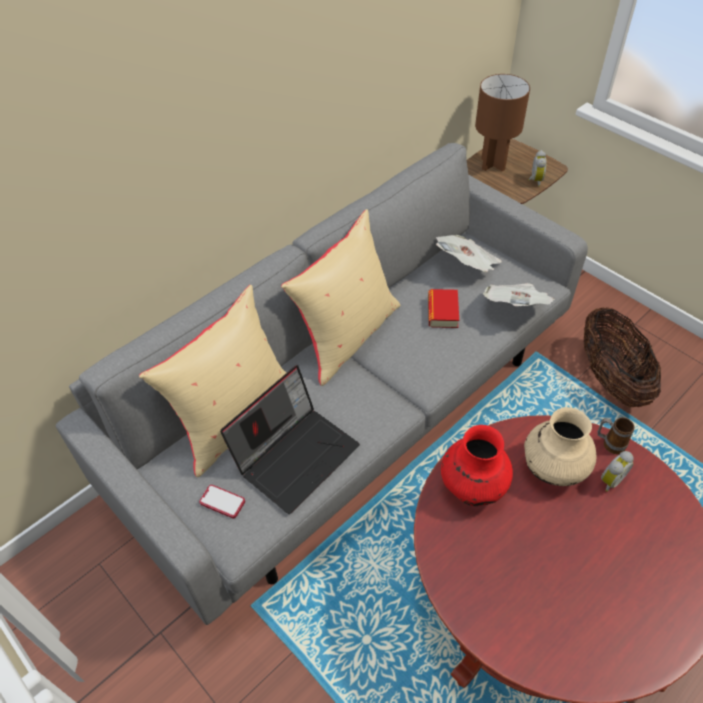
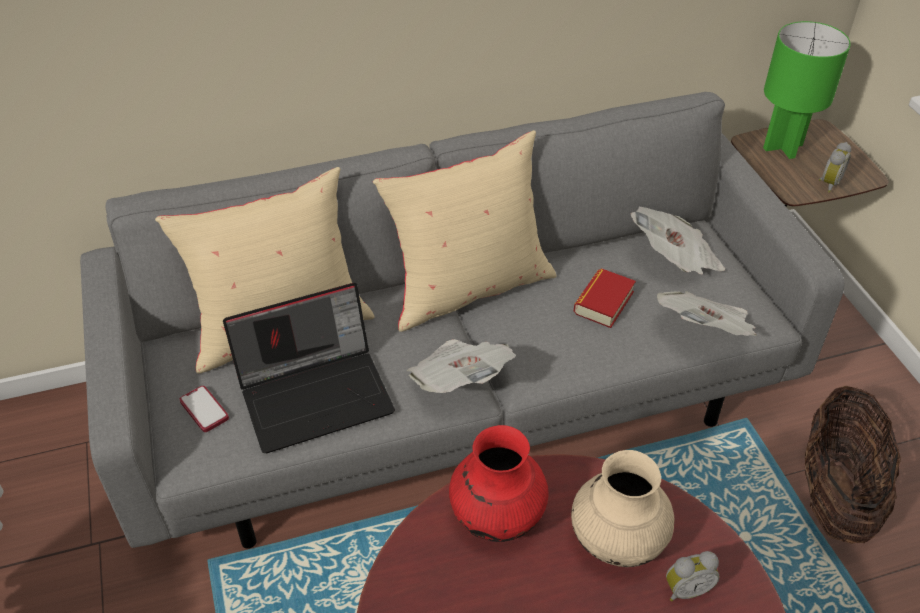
camera: 25 degrees right, 5 degrees down
brown table lamp [475,74,530,171] -> green table lamp [763,21,851,159]
mug [597,417,634,454] -> none
none -> newspaper [407,339,516,393]

